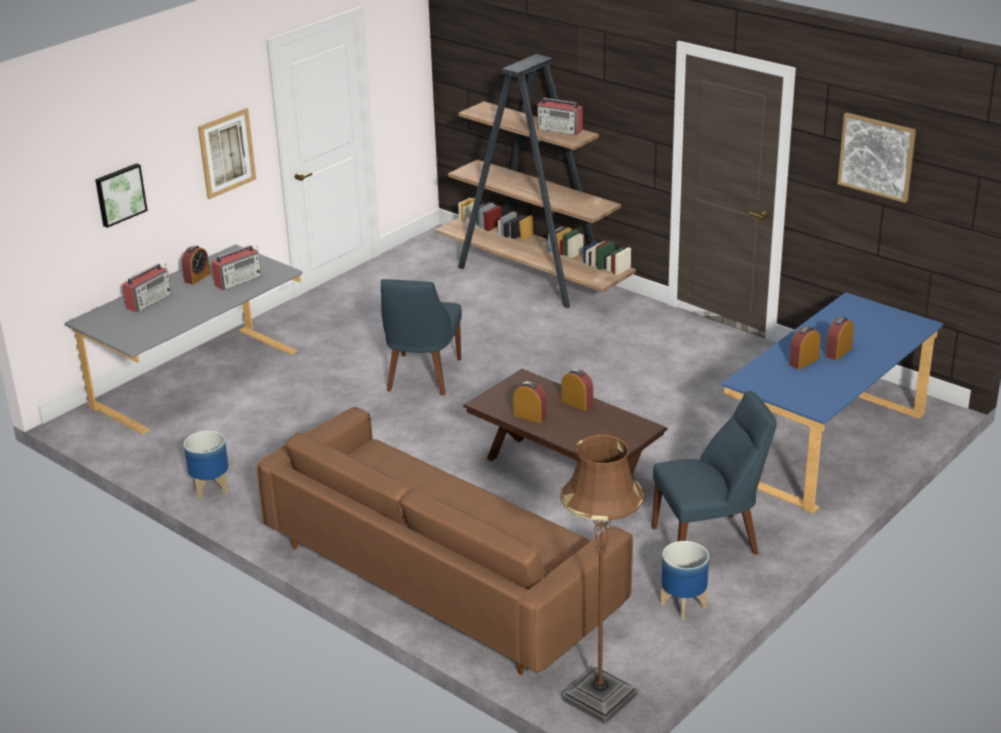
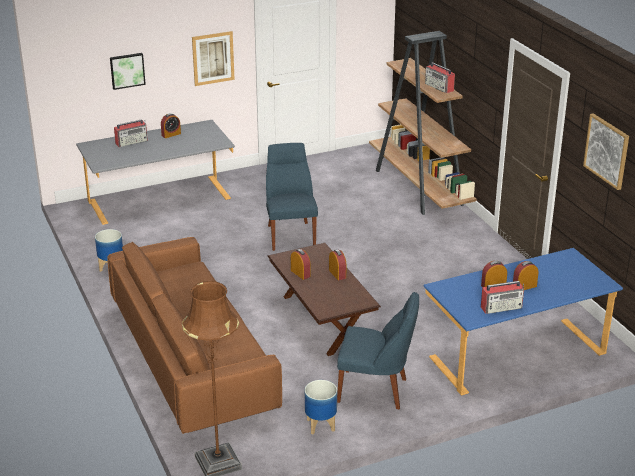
camera: 25 degrees right, 0 degrees up
radio [212,245,262,290] -> radio moved to [481,281,524,314]
blue chair [381,279,462,395] -> blue chair turned 135 degrees clockwise [266,143,318,251]

